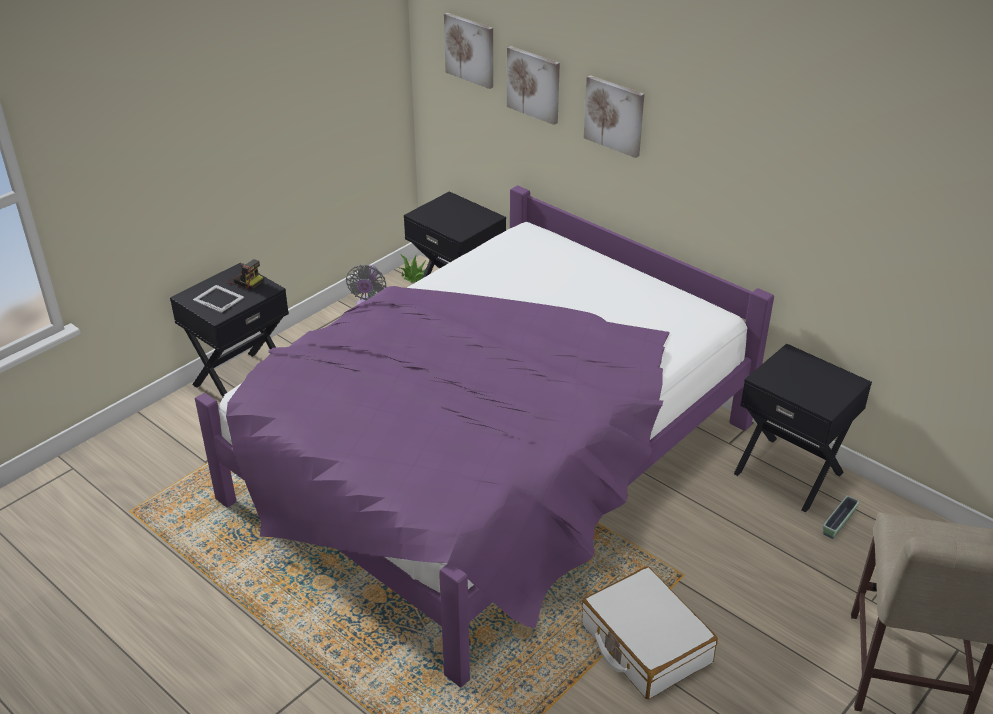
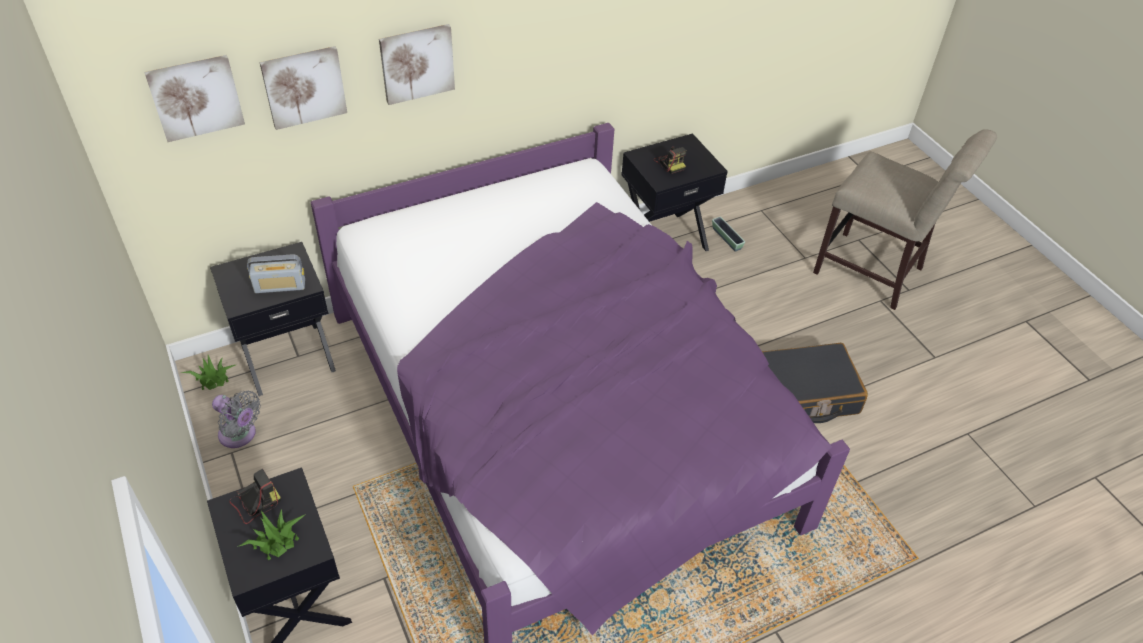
camera: 70 degrees left, 10 degrees up
picture frame [193,285,244,313] -> potted plant [237,510,306,560]
white suitcase [582,566,718,699] -> black suitcase [762,343,868,423]
none -> radio [247,255,305,293]
none -> camera [654,147,687,174]

